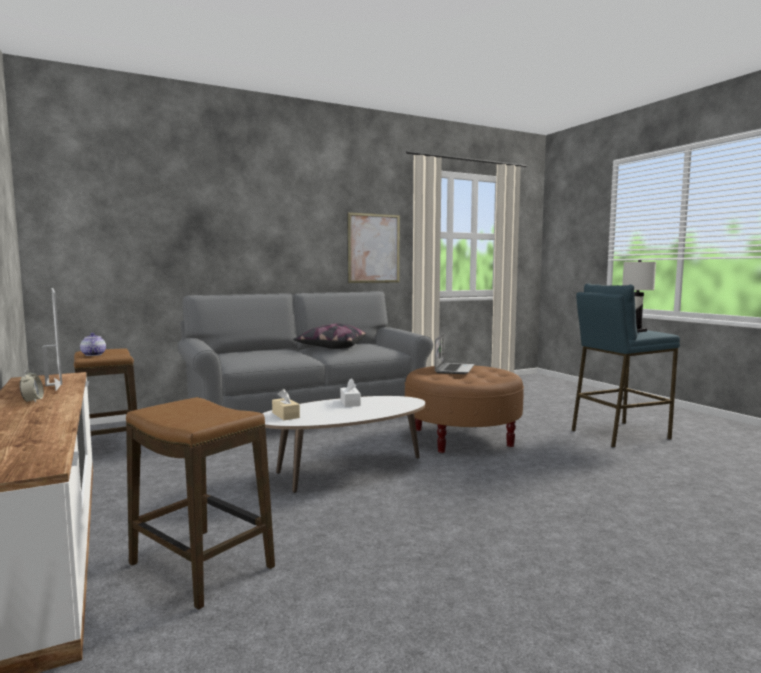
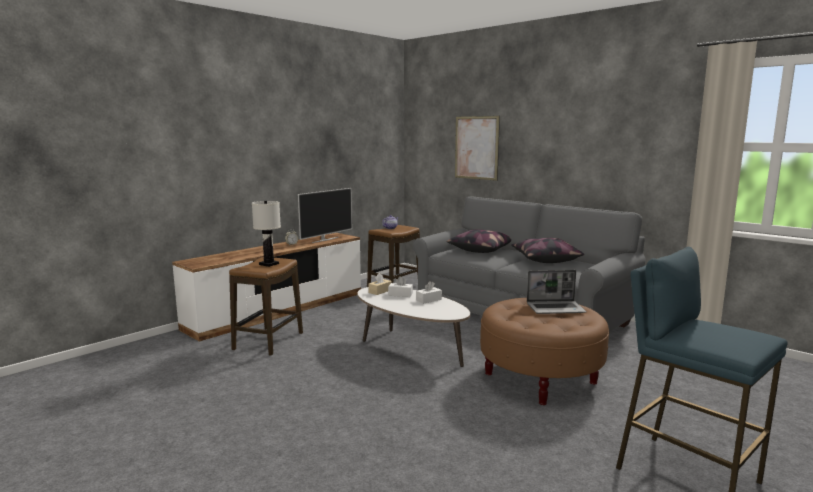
camera: 70 degrees right, 5 degrees up
picture [347,212,400,283] -> picture moved to [455,116,500,181]
white table lamp [622,260,656,332] -> white table lamp moved to [252,201,281,267]
none -> white tissue box [388,276,413,297]
none -> pillow [446,229,511,253]

